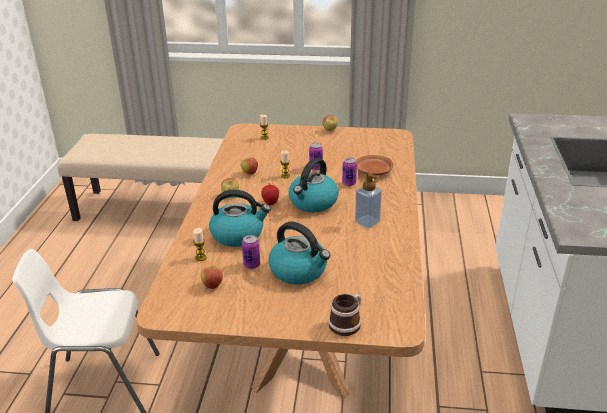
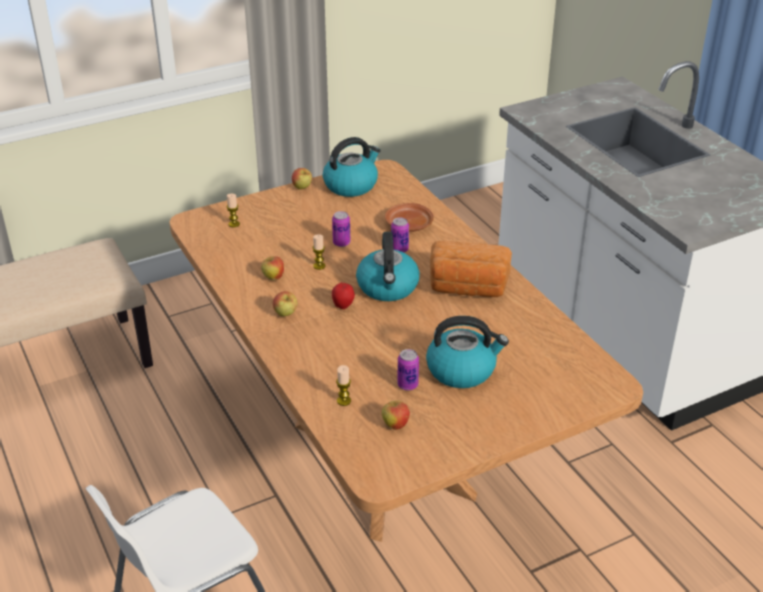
camera: 35 degrees left, 5 degrees up
kettle [209,190,271,247] -> kettle moved to [323,137,381,197]
mug [328,294,361,336] -> none
soap dispenser [355,173,382,228] -> bread [430,241,512,297]

